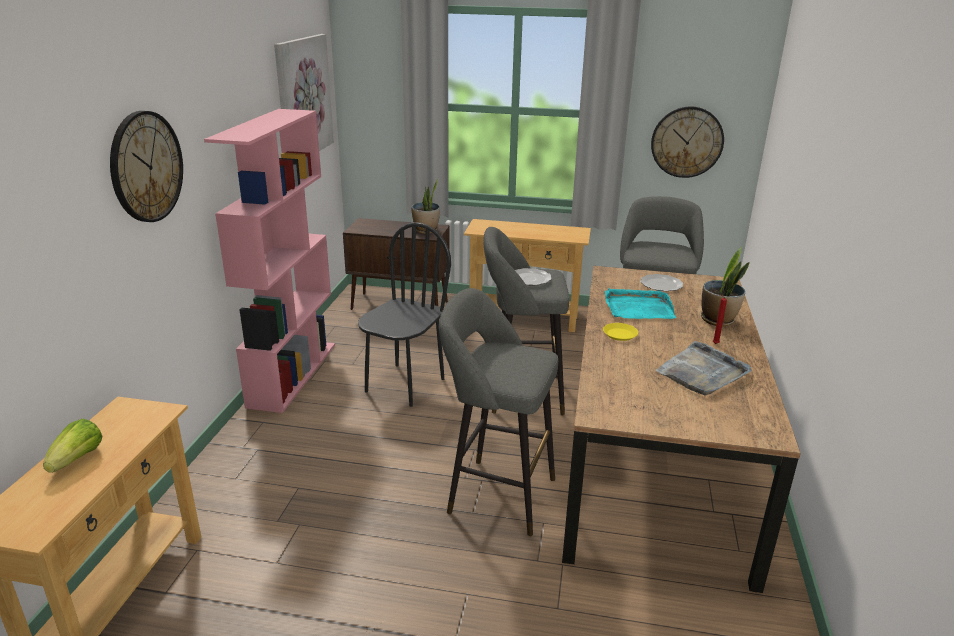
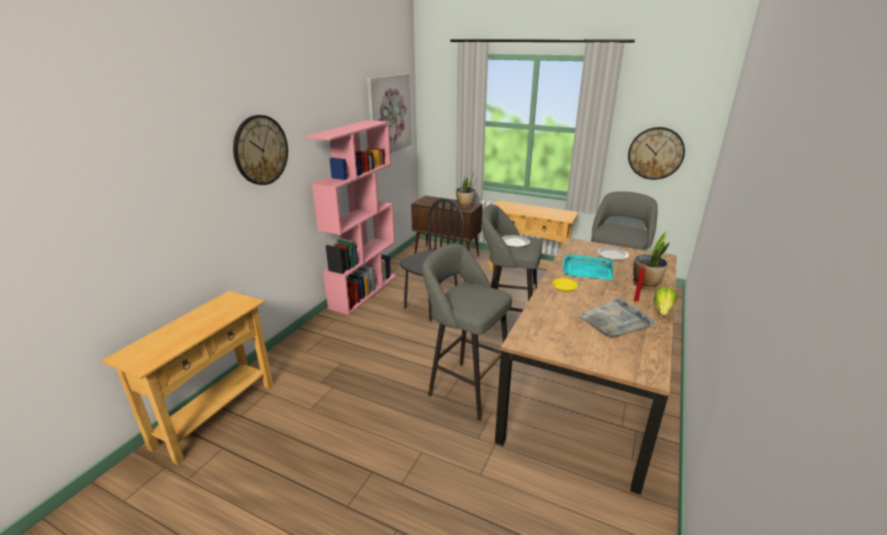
camera: 15 degrees right, 0 degrees up
lettuce [43,419,102,473] -> lettuce moved to [653,287,677,315]

